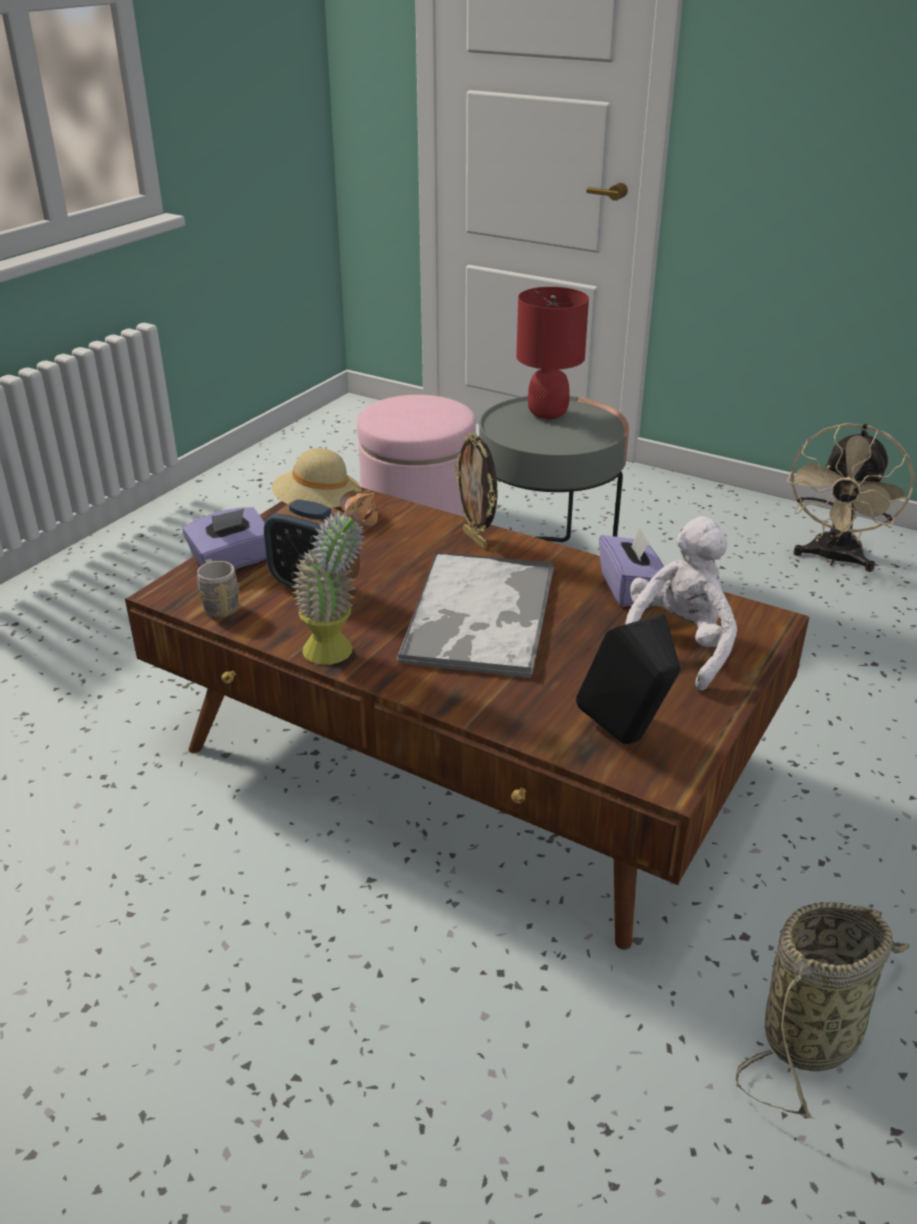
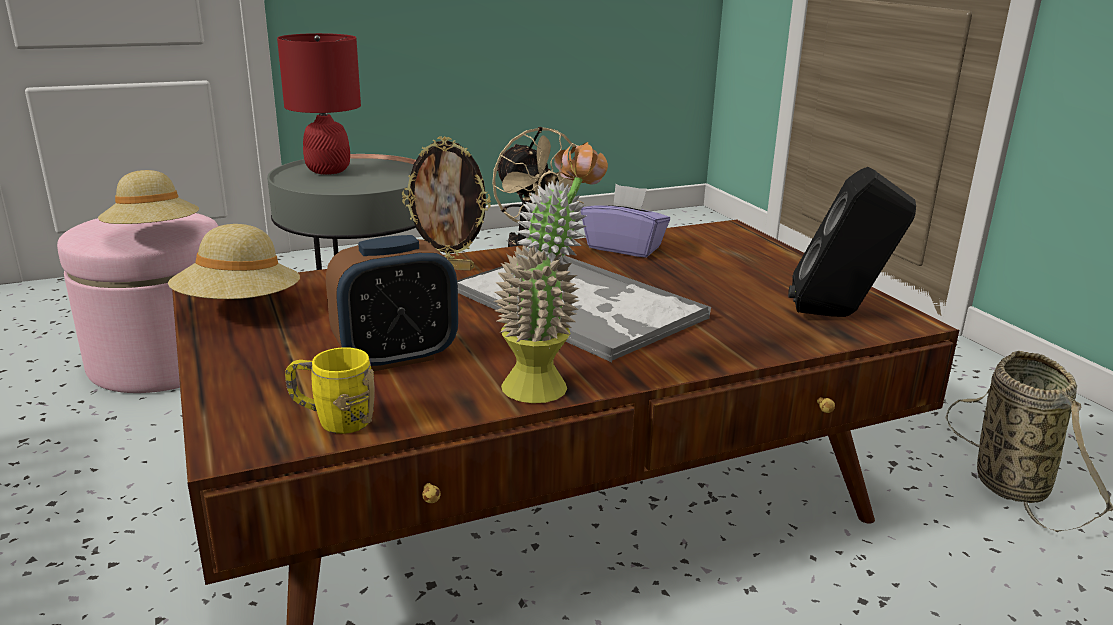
camera: 55 degrees left, 10 degrees down
purple tissue box [183,507,266,569] -> none
grey mug [197,559,240,618] -> yellow mug [285,347,375,434]
white plush toy [625,516,737,691] -> none
none -> beige hat [98,170,199,224]

